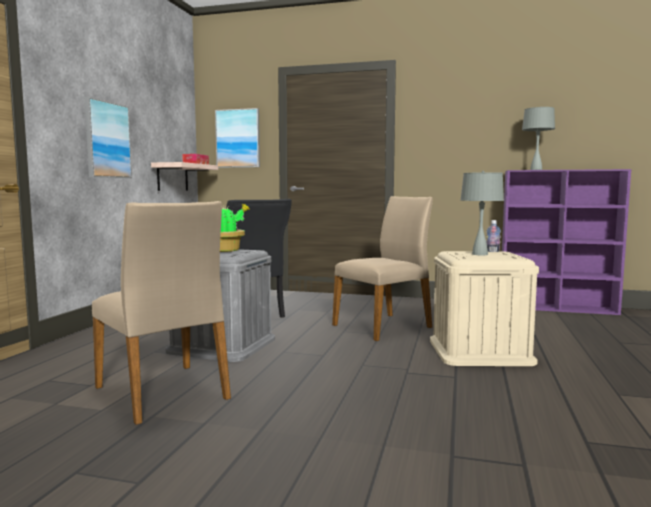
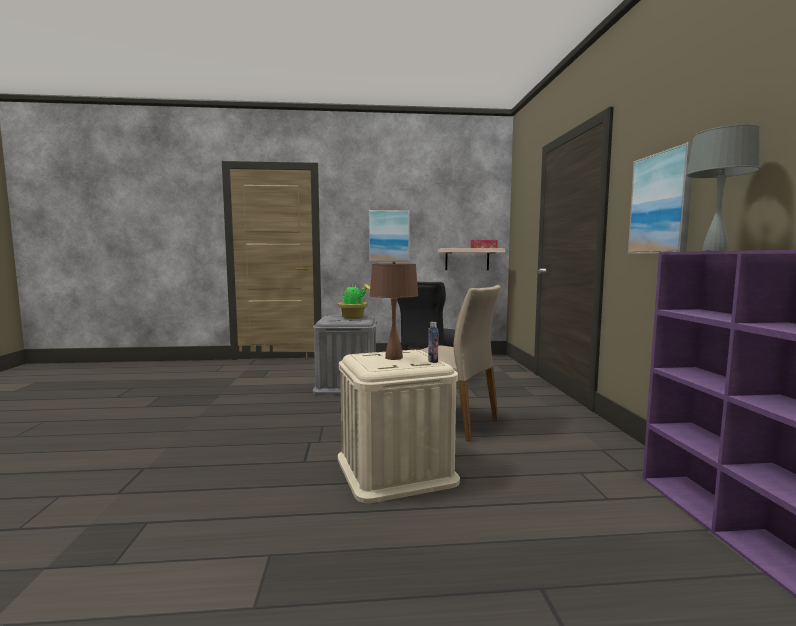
camera: 70 degrees right, 0 degrees up
beige chair [92,201,231,425] -> none
picture [215,108,260,168] -> picture moved to [628,142,693,254]
grey table lamp [461,171,504,255] -> brown table lamp [369,261,418,360]

